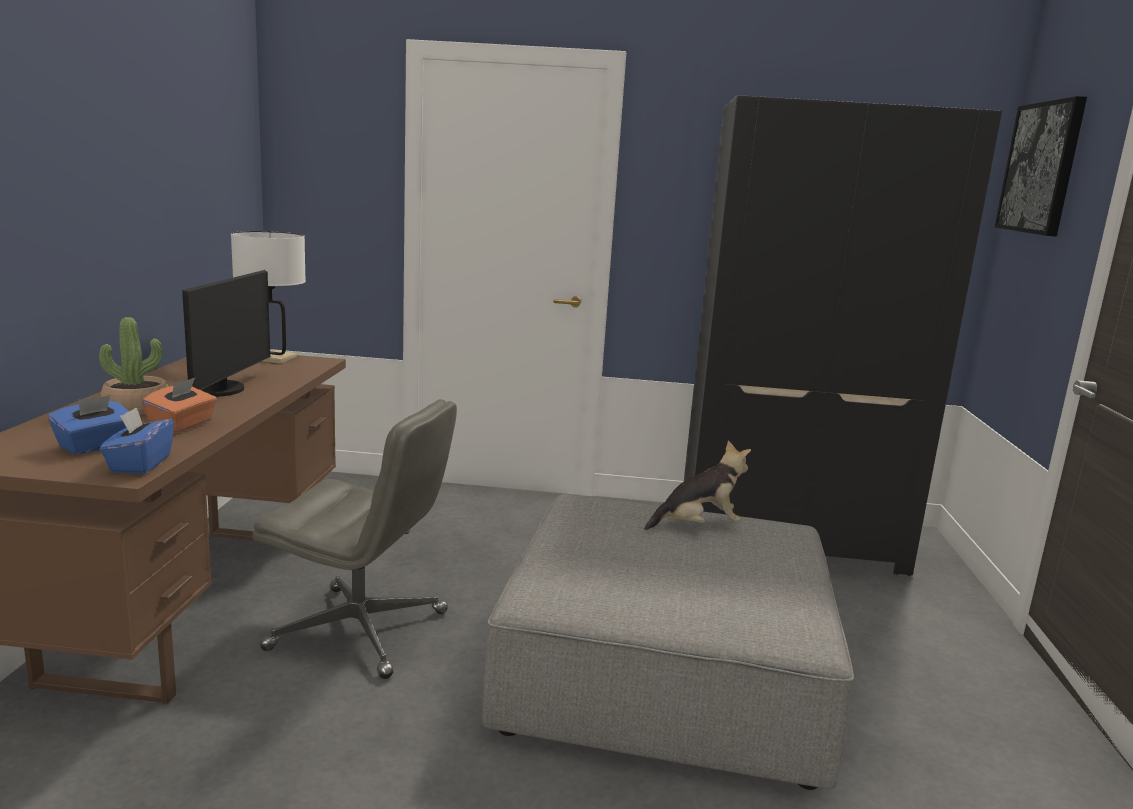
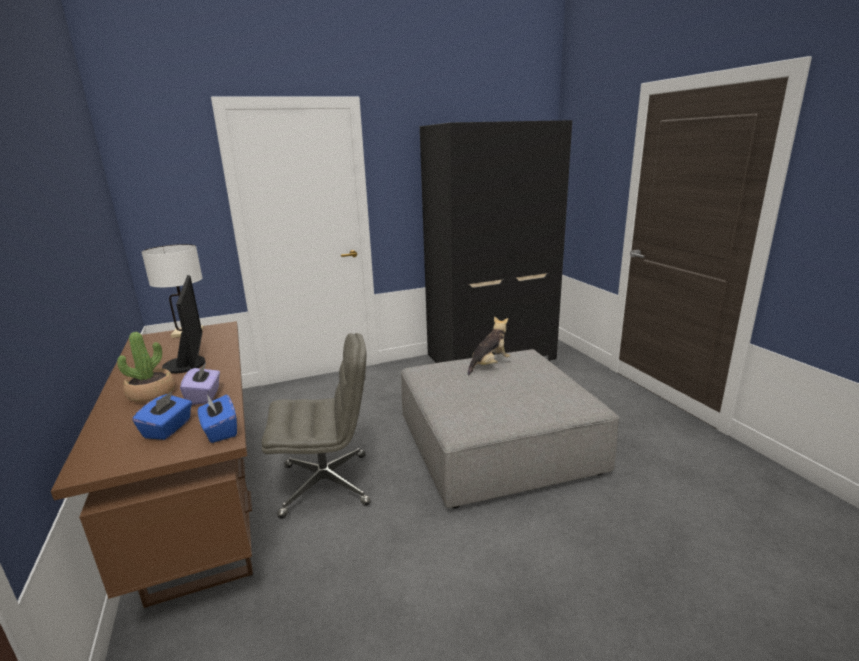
camera: 25 degrees left, 5 degrees up
orange tissue box [142,378,217,434] -> purple tissue box [180,363,220,405]
picture [995,96,1087,236] -> none

